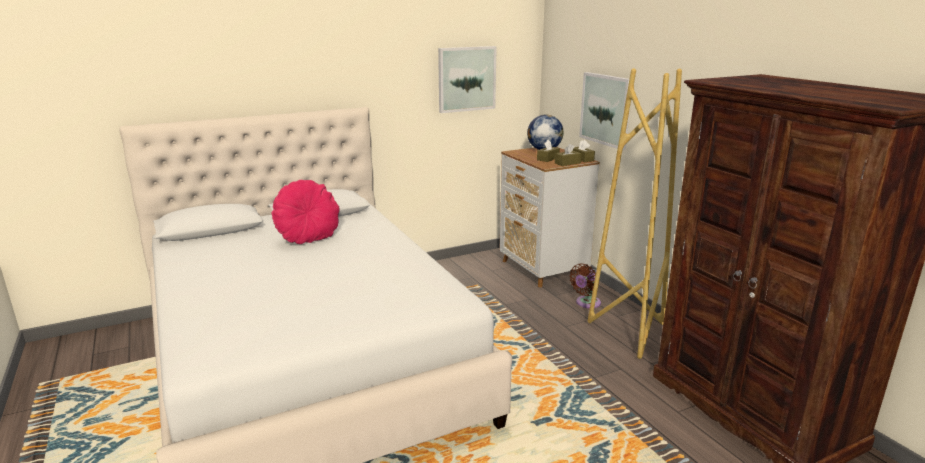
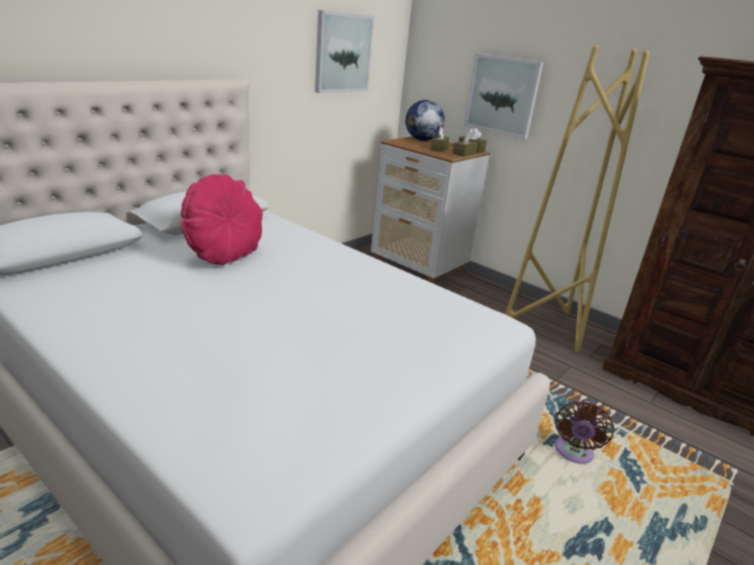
camera: 25 degrees left, 5 degrees up
brown fan [569,263,601,308] -> brown fan moved to [555,401,614,464]

